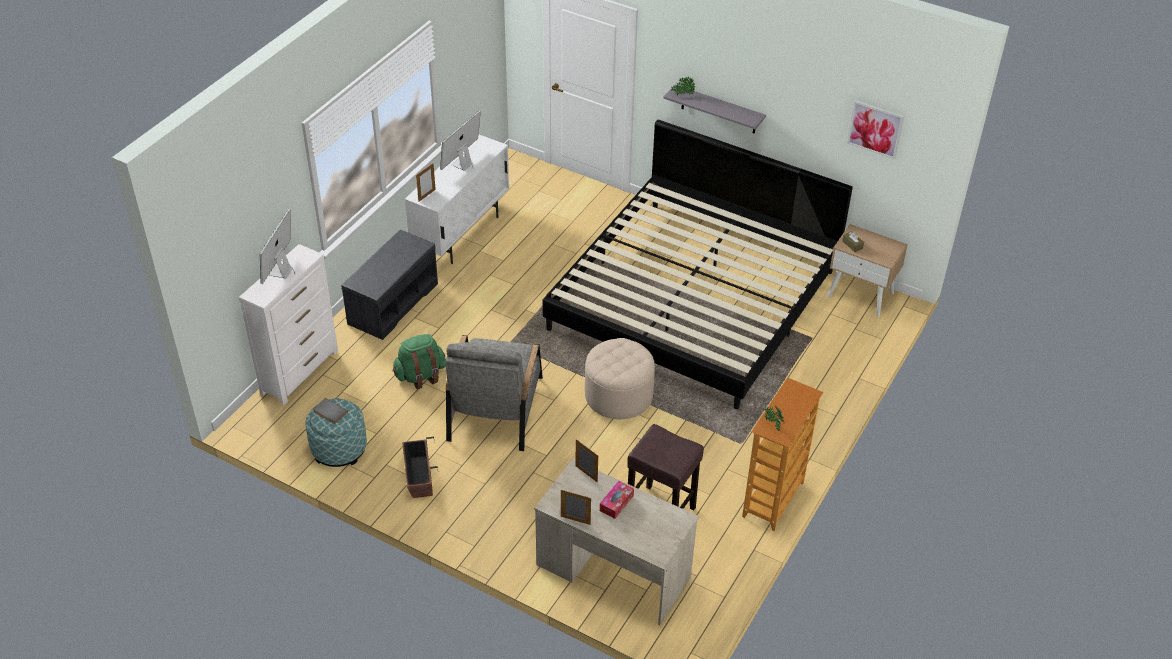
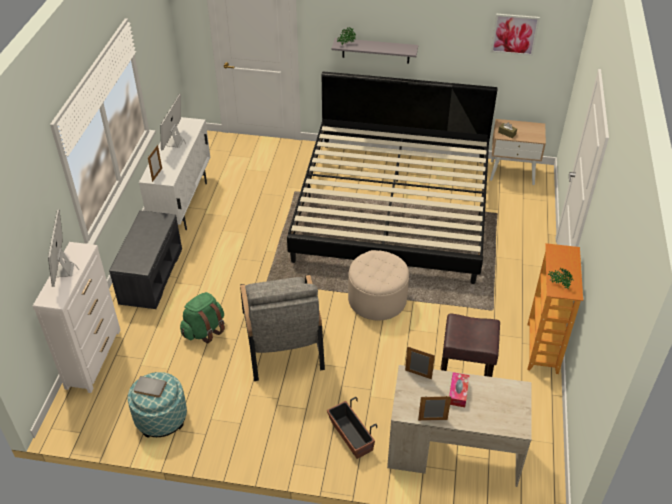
camera: 20 degrees left, 0 degrees up
planter [402,437,438,498] -> planter moved to [327,397,377,459]

